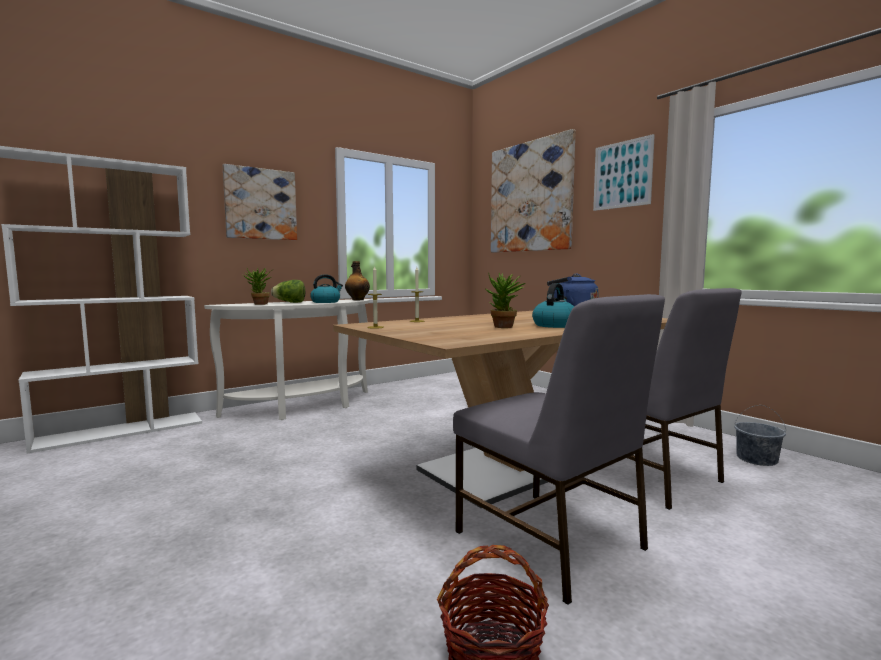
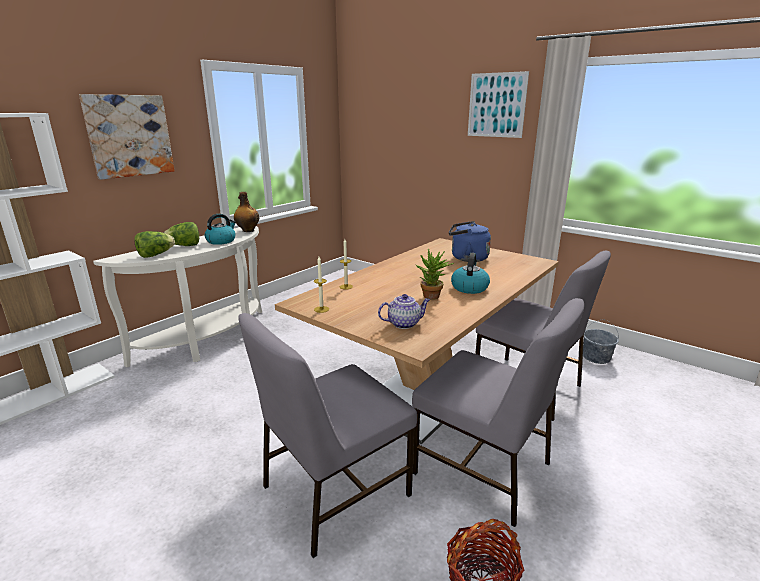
camera: 15 degrees left, 15 degrees up
potted plant [243,267,272,305] -> lettuce [135,231,175,258]
picture [491,129,576,253] -> none
none -> grey chair [238,313,417,558]
none -> teapot [378,294,430,329]

